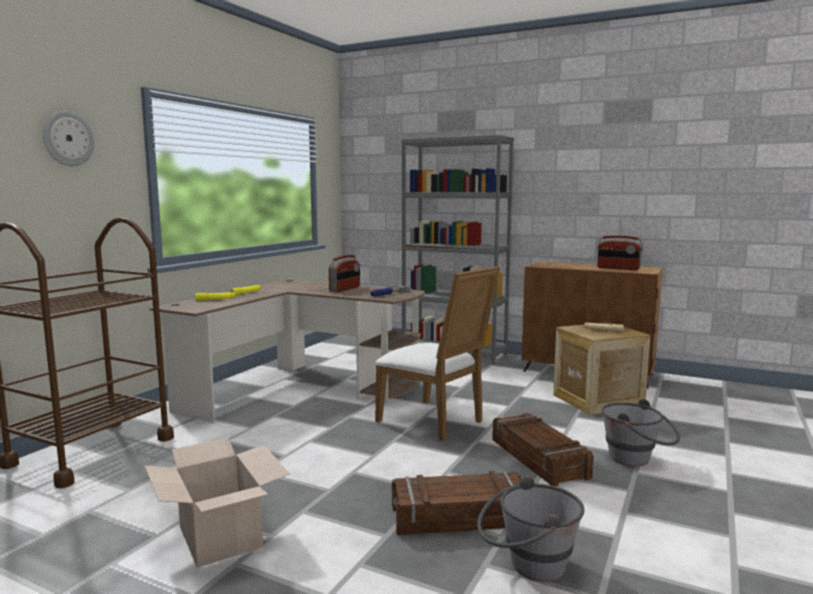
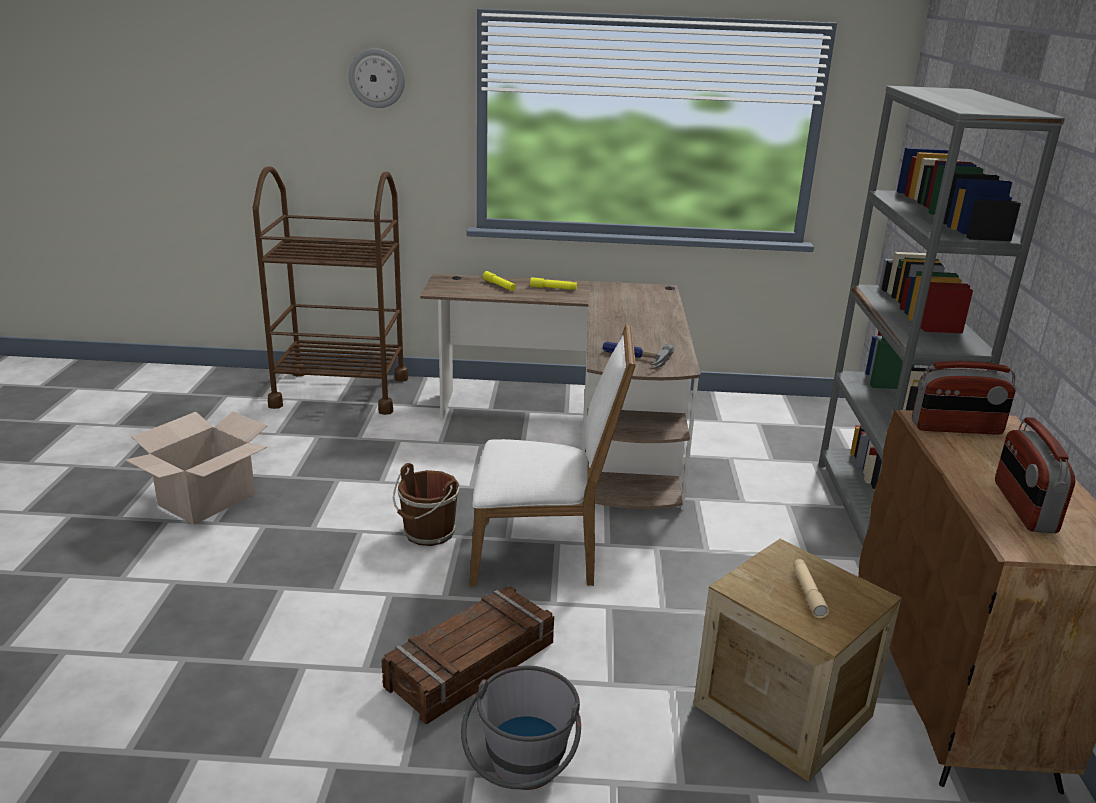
camera: 65 degrees right, 15 degrees up
radio [329,255,360,292] -> radio moved to [912,361,1016,435]
white chair [375,266,500,441] -> white chair turned 105 degrees counterclockwise [469,324,636,586]
crate [392,471,521,535] -> none
grey bucket [477,476,585,582] -> none
none -> brown bucket [393,463,460,546]

